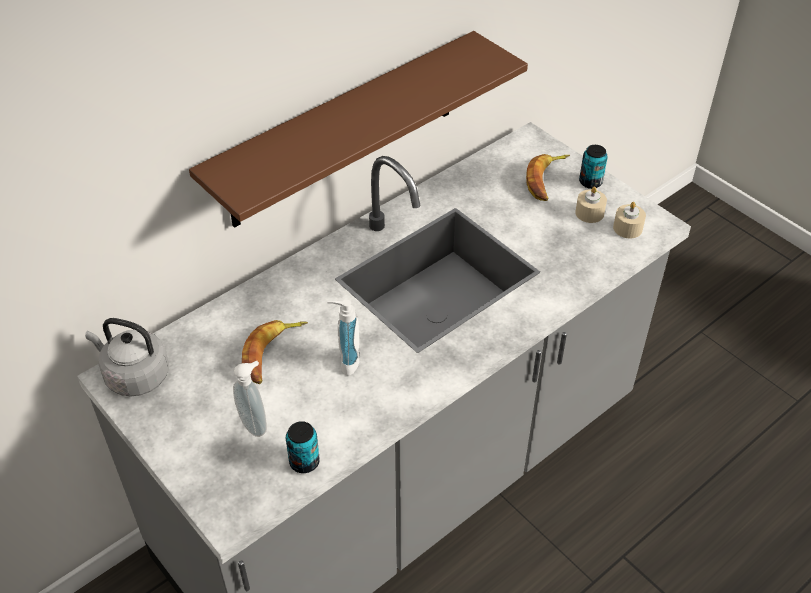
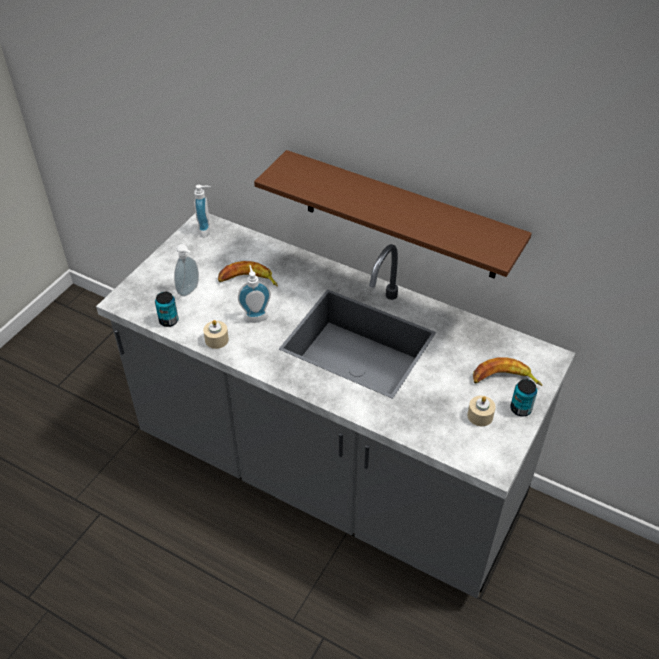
camera: 70 degrees right, 0 degrees up
grey kettle [85,318,169,396] -> soap dispenser [194,185,211,238]
beige candle [613,202,646,238] -> beige candle moved to [203,320,229,349]

